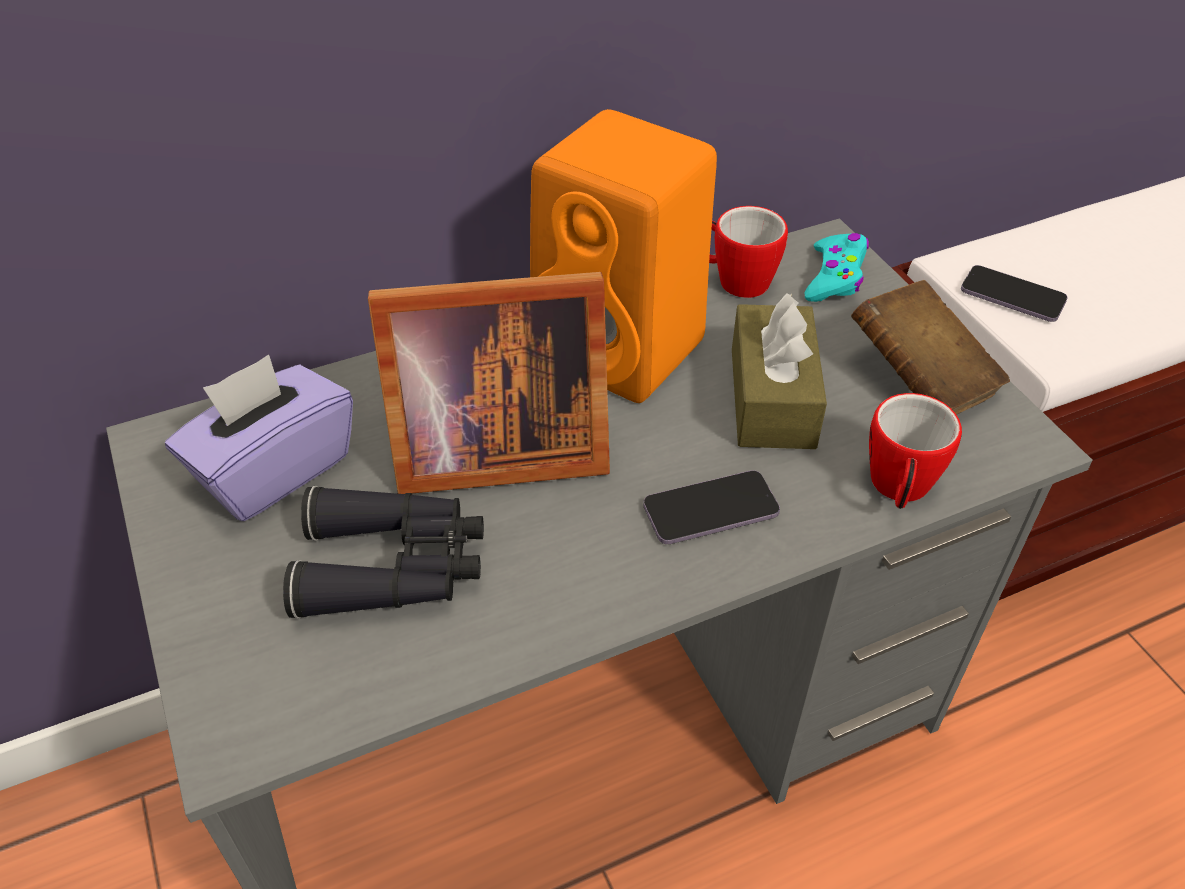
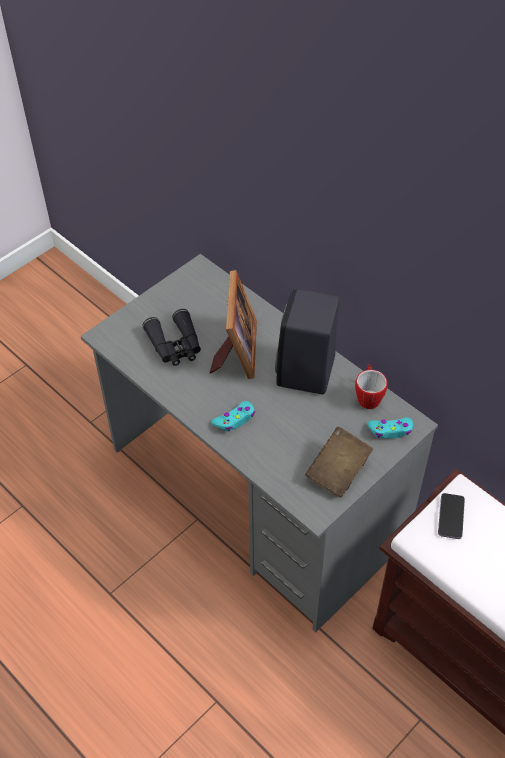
camera: 70 degrees right, 5 degrees up
purple tissue box [165,355,353,521] -> none
picture frame [368,272,610,494] -> picture frame turned 150 degrees counterclockwise [210,270,257,379]
orange speaker [530,109,717,403] -> black speaker [275,289,340,394]
phone [643,470,780,544] -> turquoise game controller [211,401,255,431]
brown tissue box [732,293,827,449] -> none
mug [869,393,962,509] -> none

